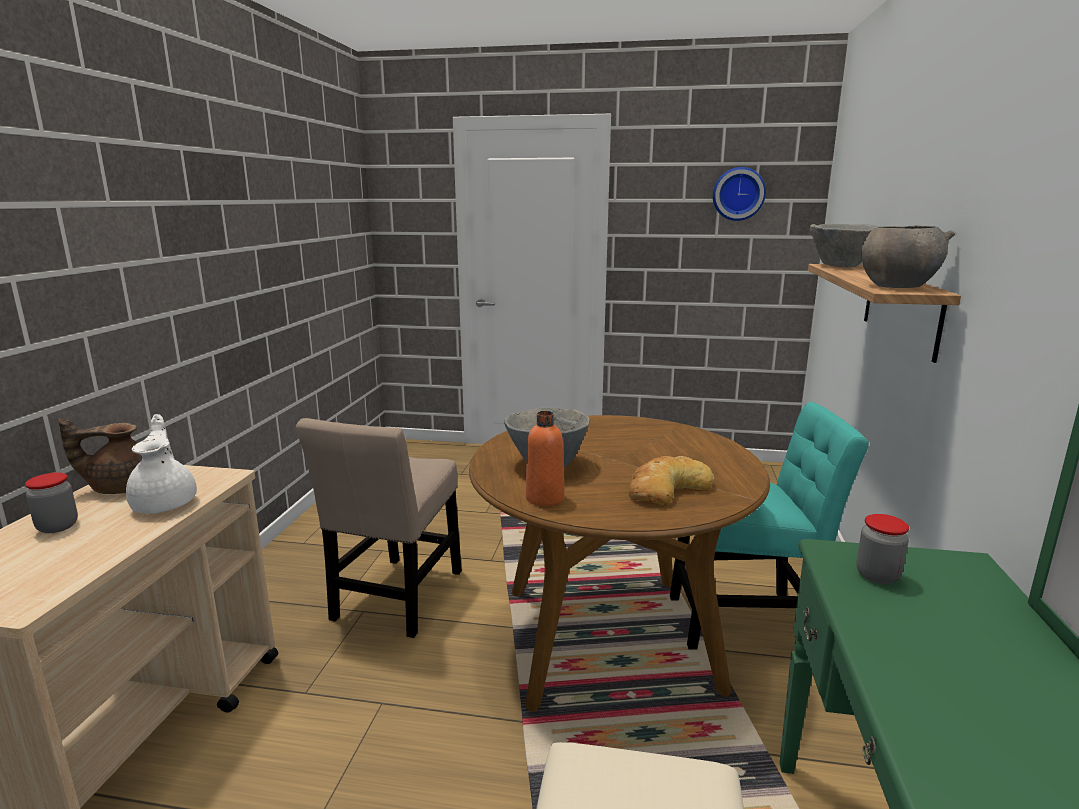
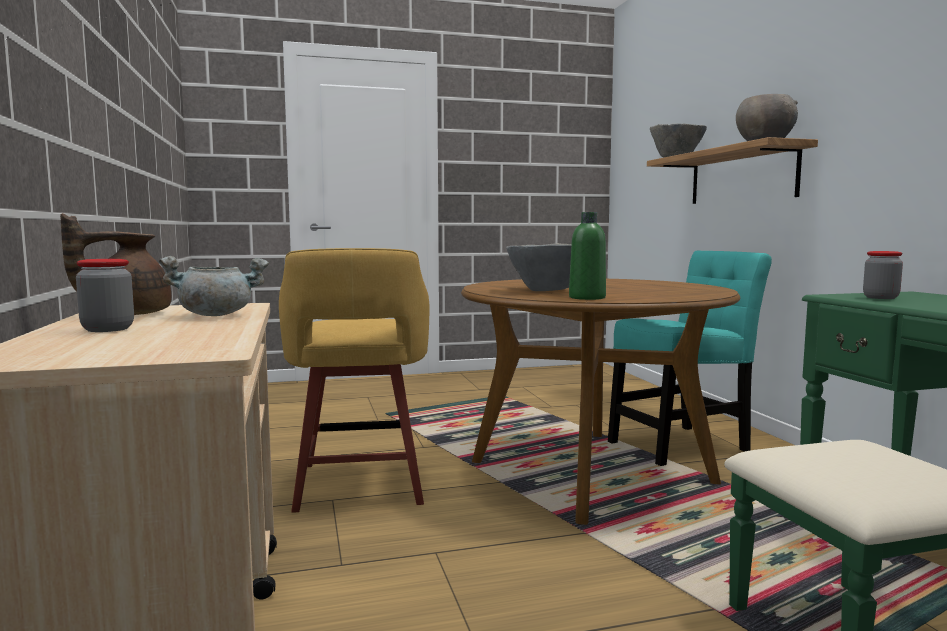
camera: 25 degrees left, 10 degrees down
white teapot [126,414,197,514] -> grey cooking pot [159,256,269,316]
beige chair [296,418,462,638] -> yellow stool [279,248,430,513]
orange bottle [526,411,564,506] -> green bottle [569,212,606,300]
bread [629,456,714,506] -> none
wall clock [713,167,766,221] -> none

